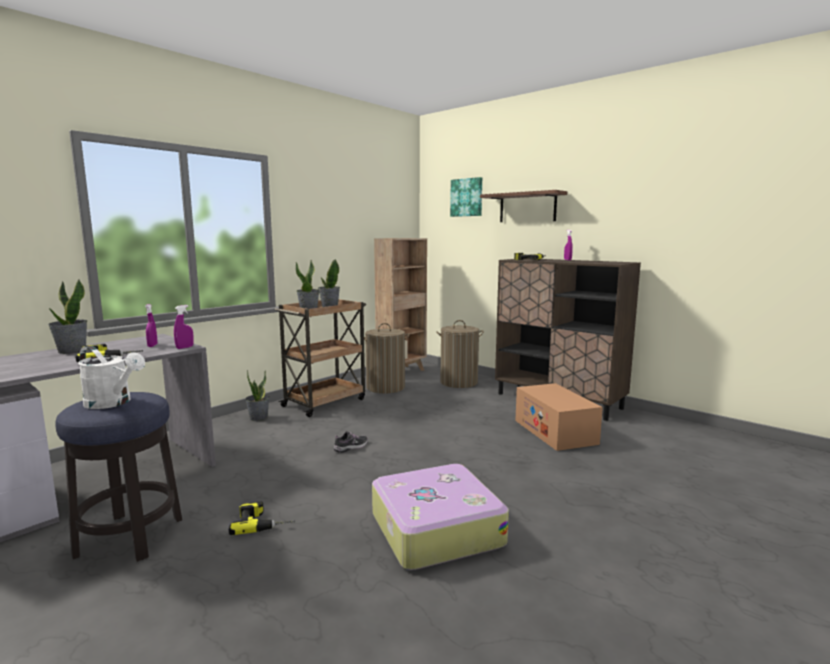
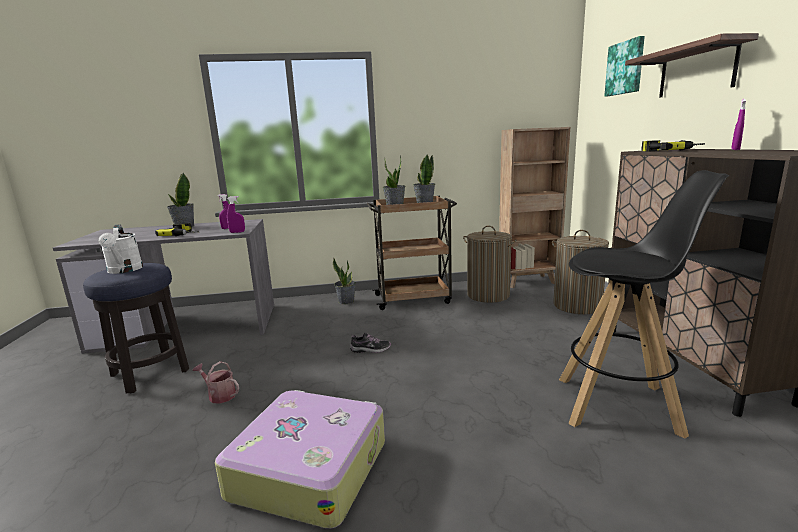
camera: 40 degrees right, 5 degrees up
power drill [229,501,295,535] -> watering can [193,361,239,404]
cardboard box [515,383,603,451] -> black stool [559,170,729,439]

